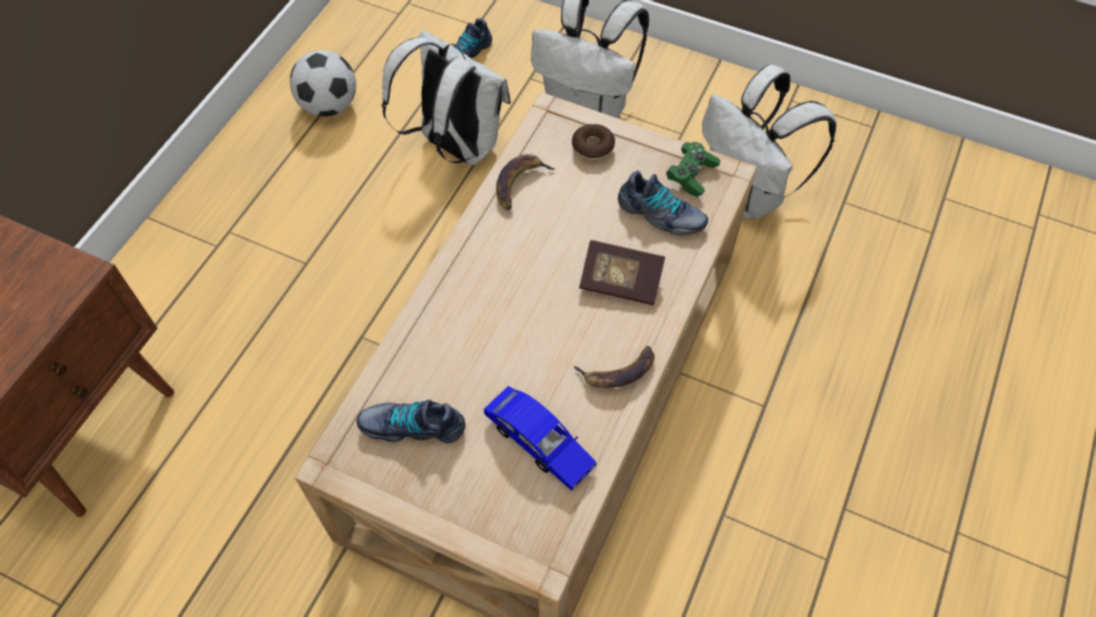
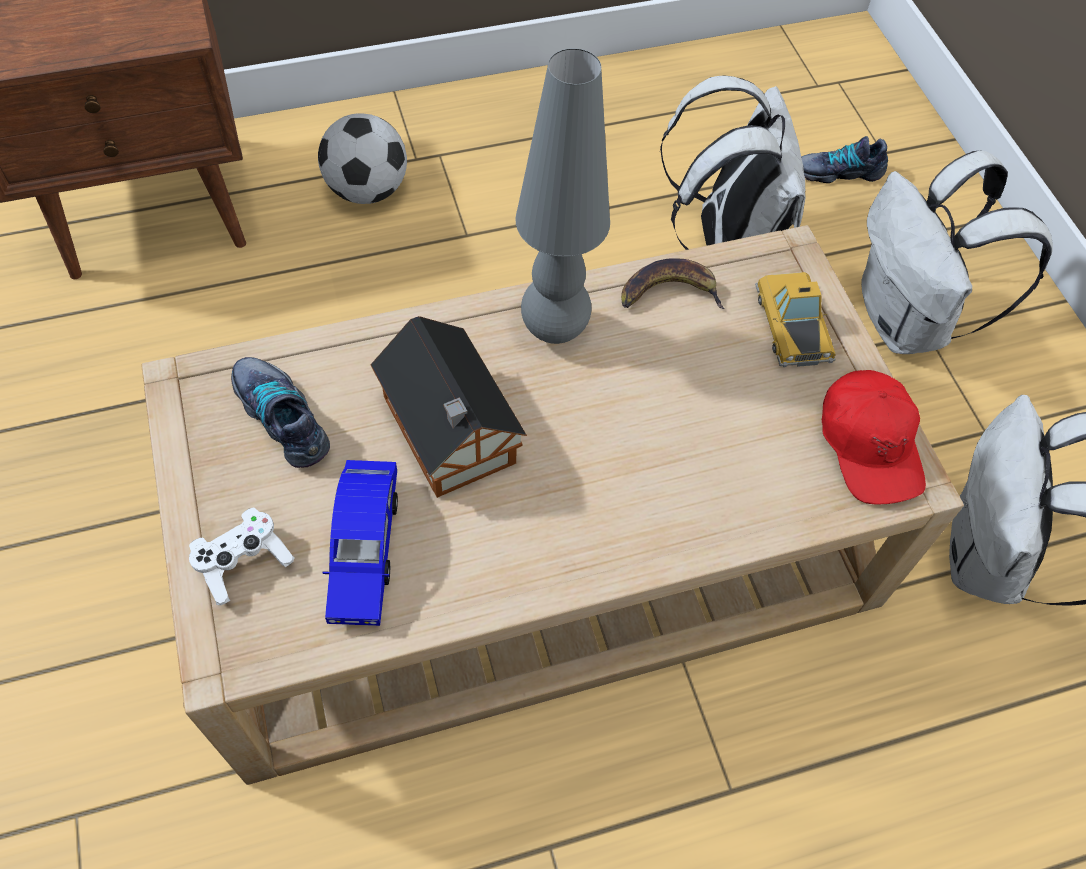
camera: 45 degrees right, 0 degrees up
football [290,50,356,117] -> football moved to [318,113,407,204]
donut [572,124,615,161] -> toy car [755,272,836,367]
banana [574,346,655,388] -> none
book [579,240,665,305] -> none
shoe [618,170,708,235] -> none
green game controller [667,142,721,197] -> red cap [822,370,926,504]
none -> white game controller [189,507,295,605]
none -> toy house [370,316,527,498]
none -> grey table lamp [515,48,610,344]

